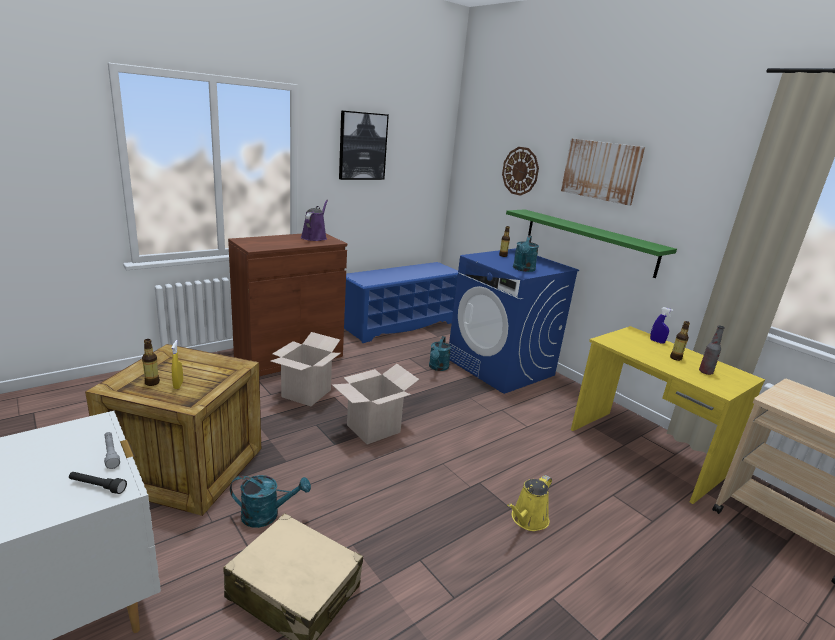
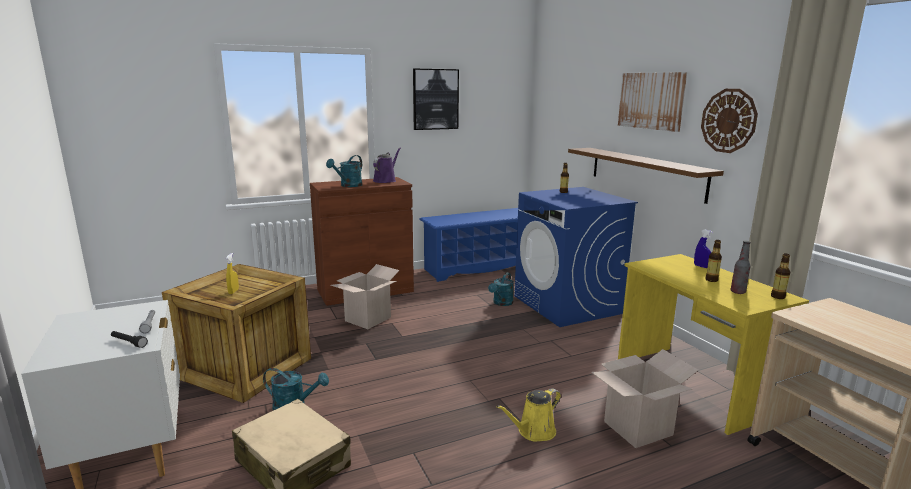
camera: 15 degrees right, 5 degrees down
bottle [142,339,160,386] -> bottle moved to [771,253,790,299]
cardboard box [332,364,419,445] -> cardboard box moved to [591,349,699,448]
wall clock [502,147,539,196] -> wall clock moved to [701,89,758,153]
green shelf [506,209,677,278] -> brown shelf [568,148,724,204]
turquoise watering can [513,235,539,272] -> turquoise watering can moved to [326,155,362,187]

